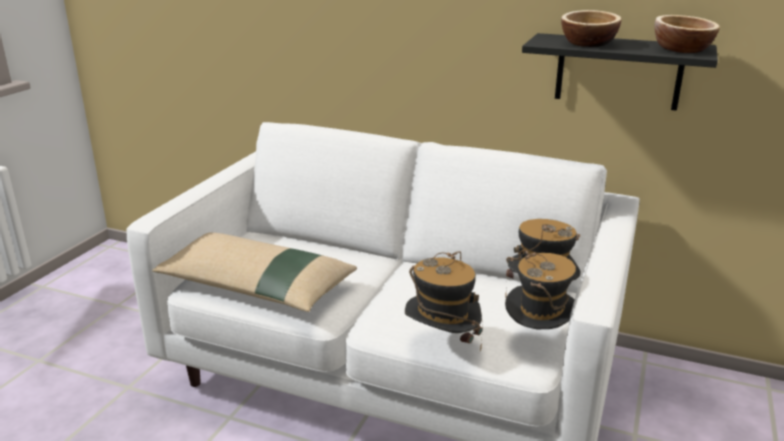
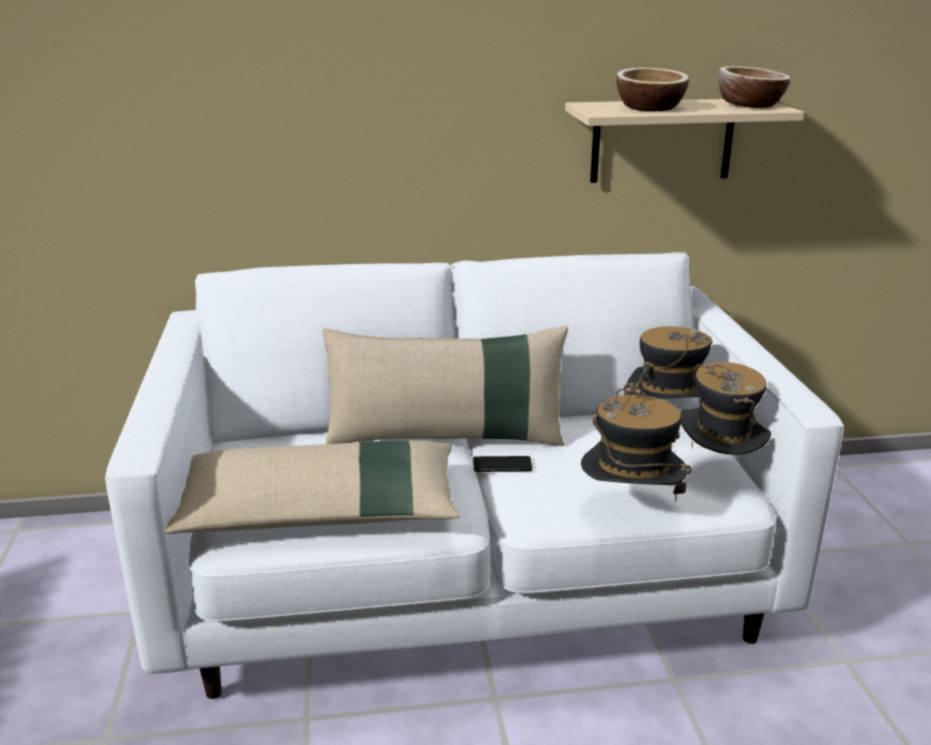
camera: 30 degrees left, 0 degrees up
black shelf [522,33,718,111] -> beige shelf [565,99,804,183]
none -> beige pillow [322,326,568,446]
none -> phone [473,456,532,472]

